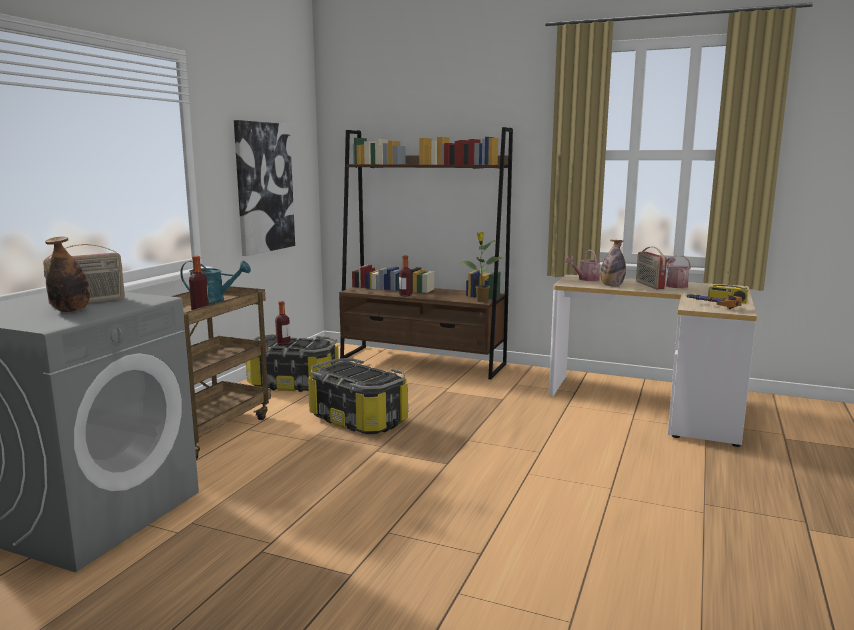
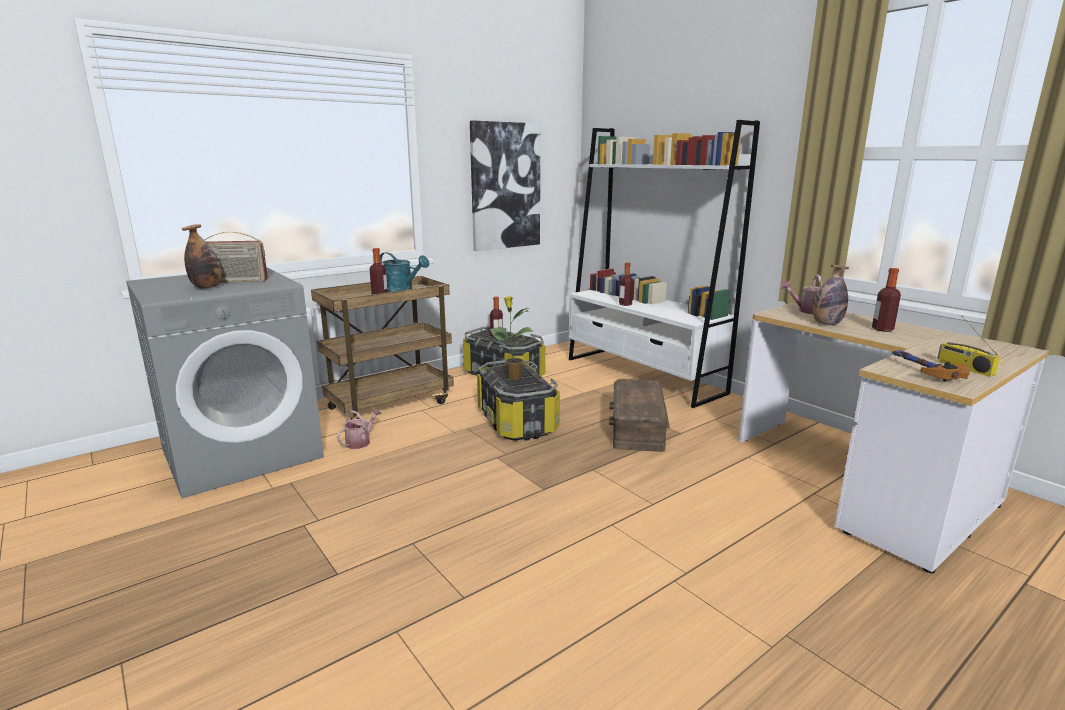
camera: 30 degrees right, 5 degrees up
brown bookcase [339,127,513,379] -> white bookcase [569,120,760,408]
potted plant [459,232,503,302] -> potted plant moved to [490,296,533,380]
radio [636,247,667,289] -> bottle [872,268,901,332]
watering can [666,255,691,288] -> watering can moved to [337,409,381,449]
none -> brown storage box [609,379,670,452]

